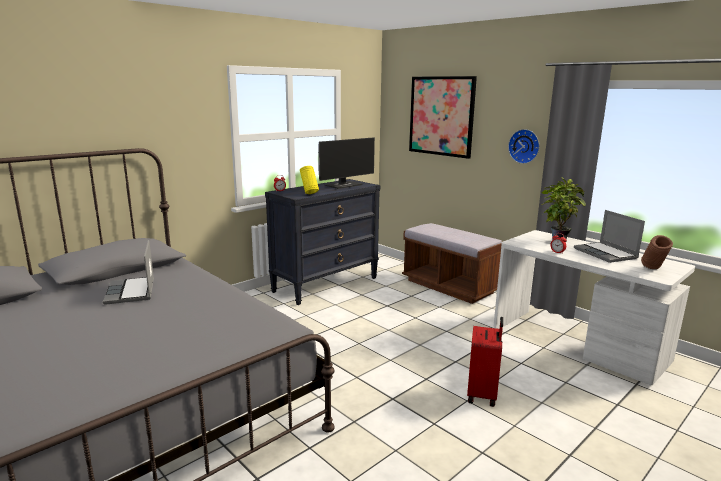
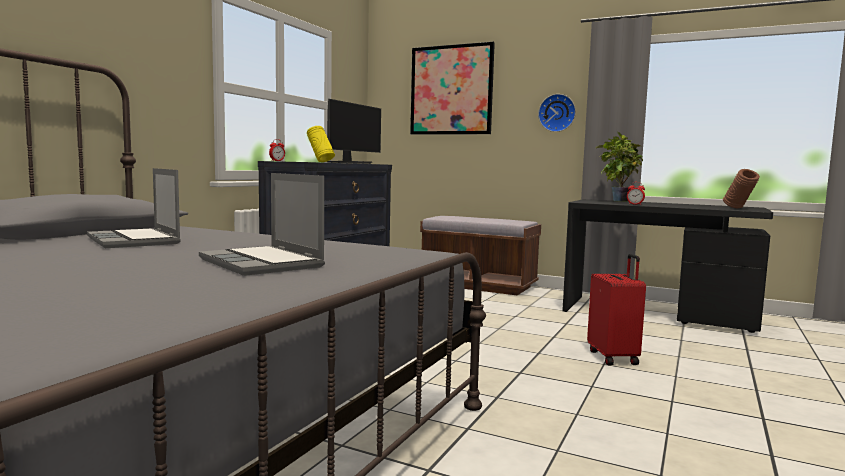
camera: 20 degrees left, 10 degrees down
white desk [493,230,695,385] -> black desk [562,199,773,333]
laptop [574,210,645,263] -> laptop moved to [199,173,325,276]

